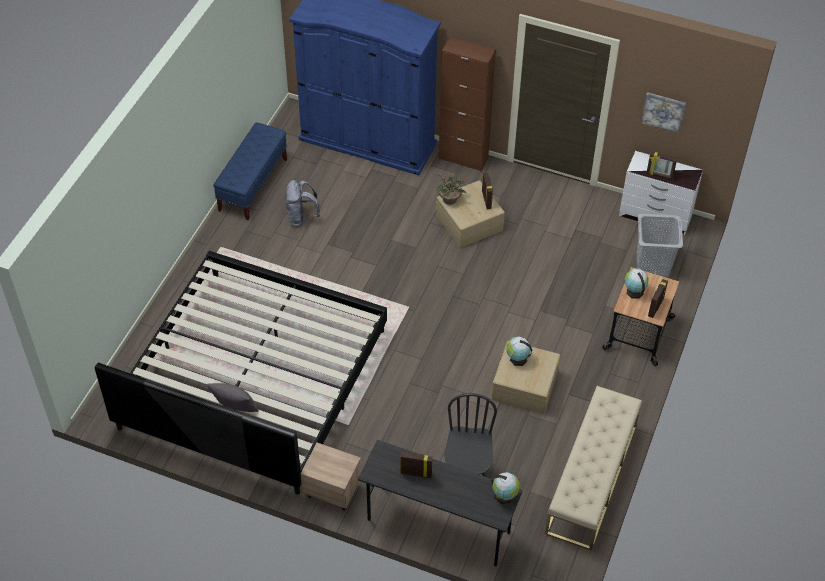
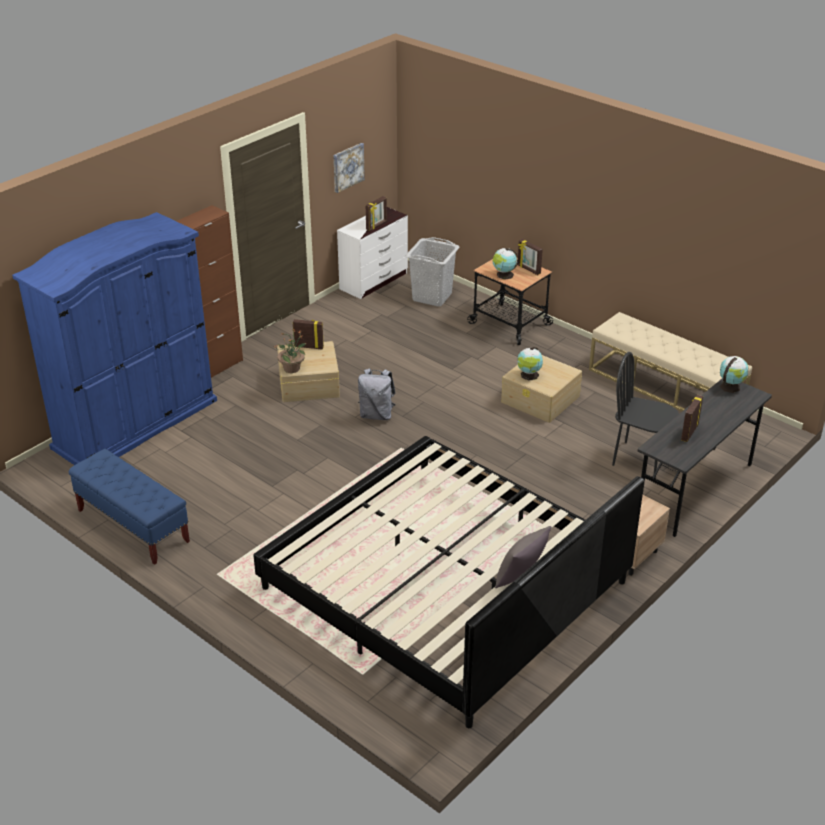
camera: 70 degrees left, 15 degrees down
grey backpack [285,180,320,227] -> grey backpack moved to [358,368,396,420]

